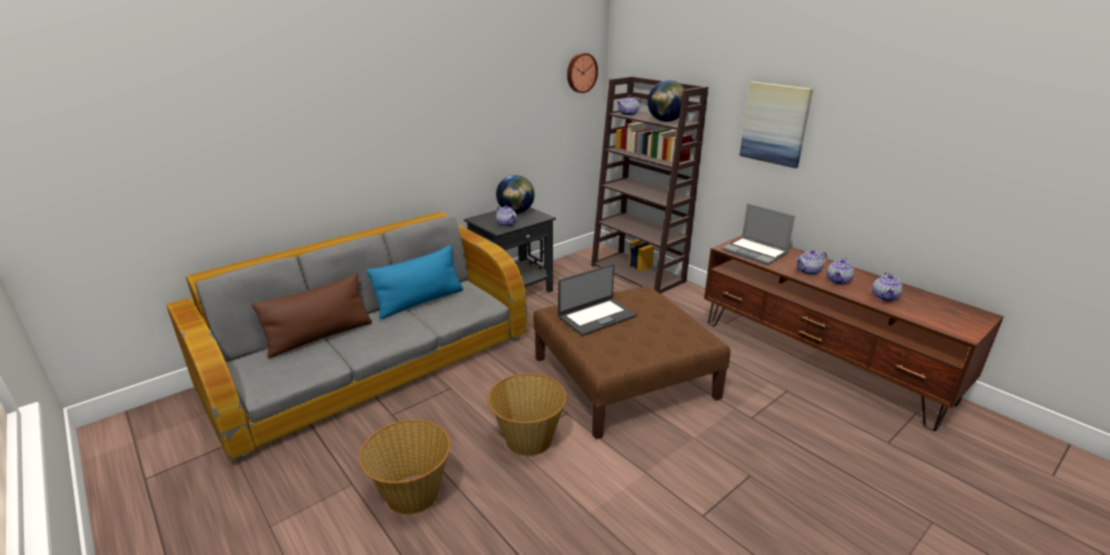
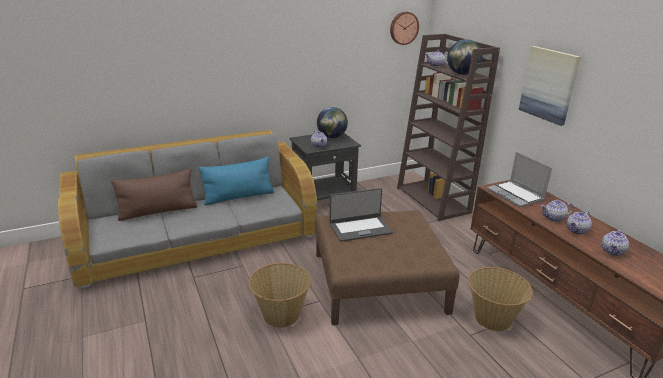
camera: 15 degrees right, 0 degrees up
basket [359,419,451,515] -> basket moved to [468,267,533,331]

